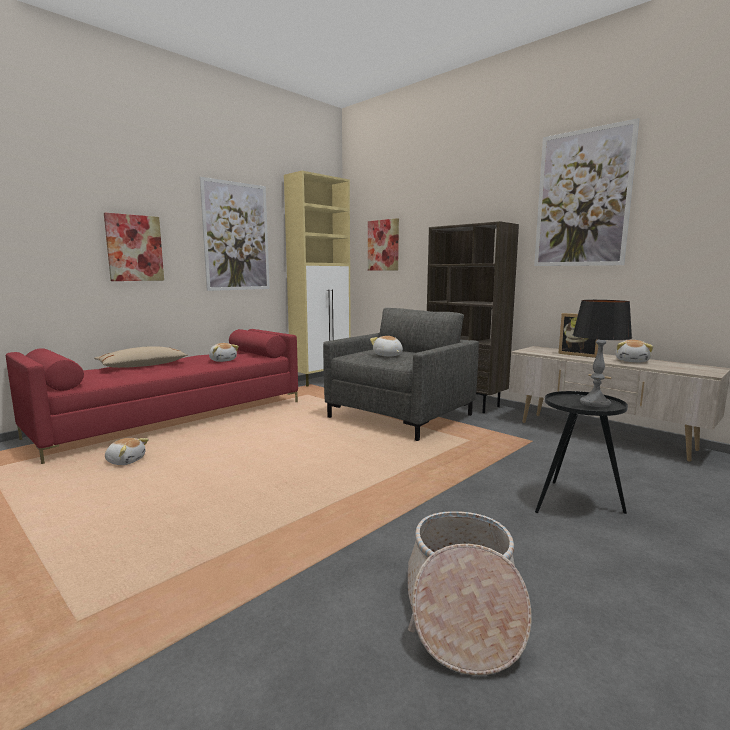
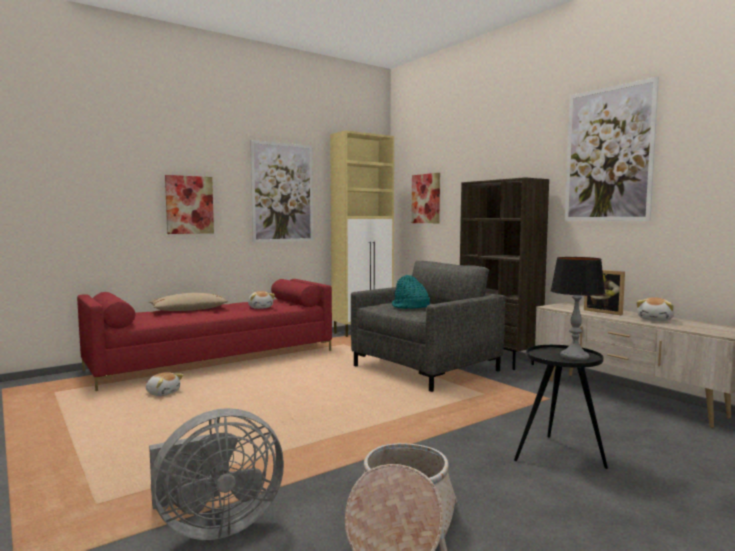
camera: 10 degrees right, 5 degrees down
plush toy [370,336,403,356] -> turquoise hat [392,275,430,309]
none -> grey fan [149,408,284,540]

